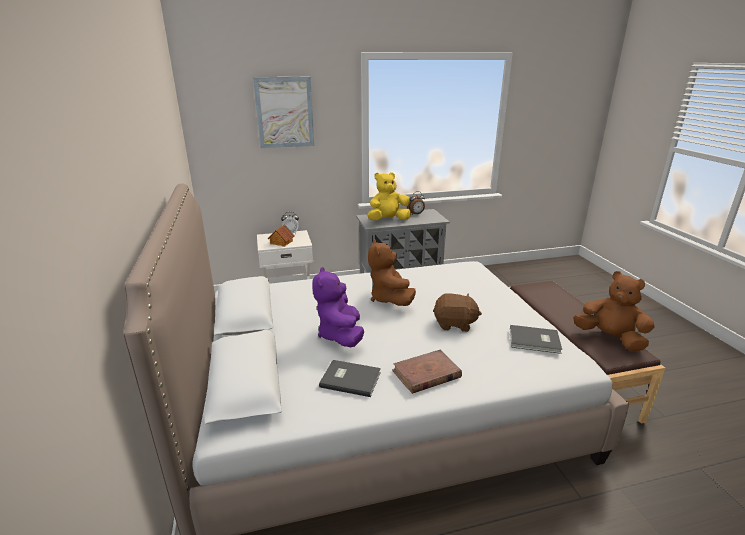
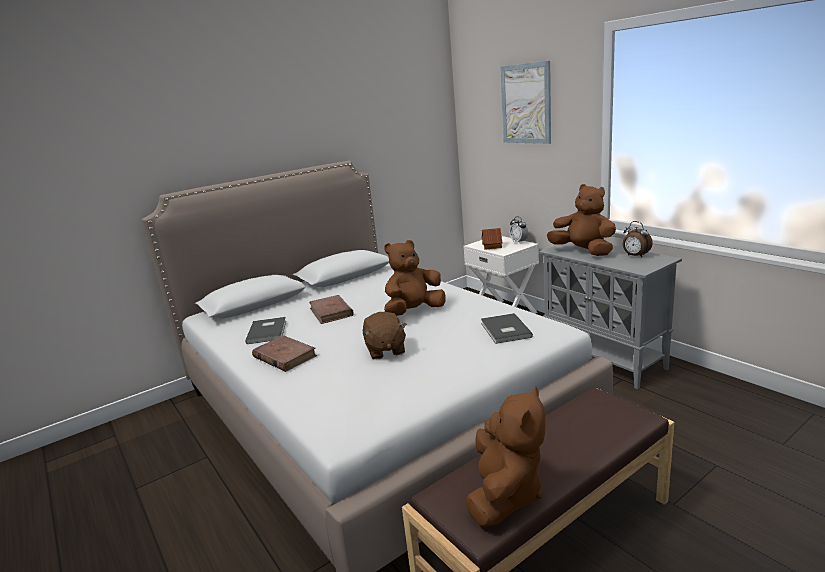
camera: 70 degrees right, 5 degrees down
purple plush toy [312,267,364,347] -> brown book [309,295,354,324]
yellow plush toy [367,172,411,220] -> brown plush toy [547,184,616,256]
grey book [510,325,562,354] -> grey book moved to [481,313,533,344]

